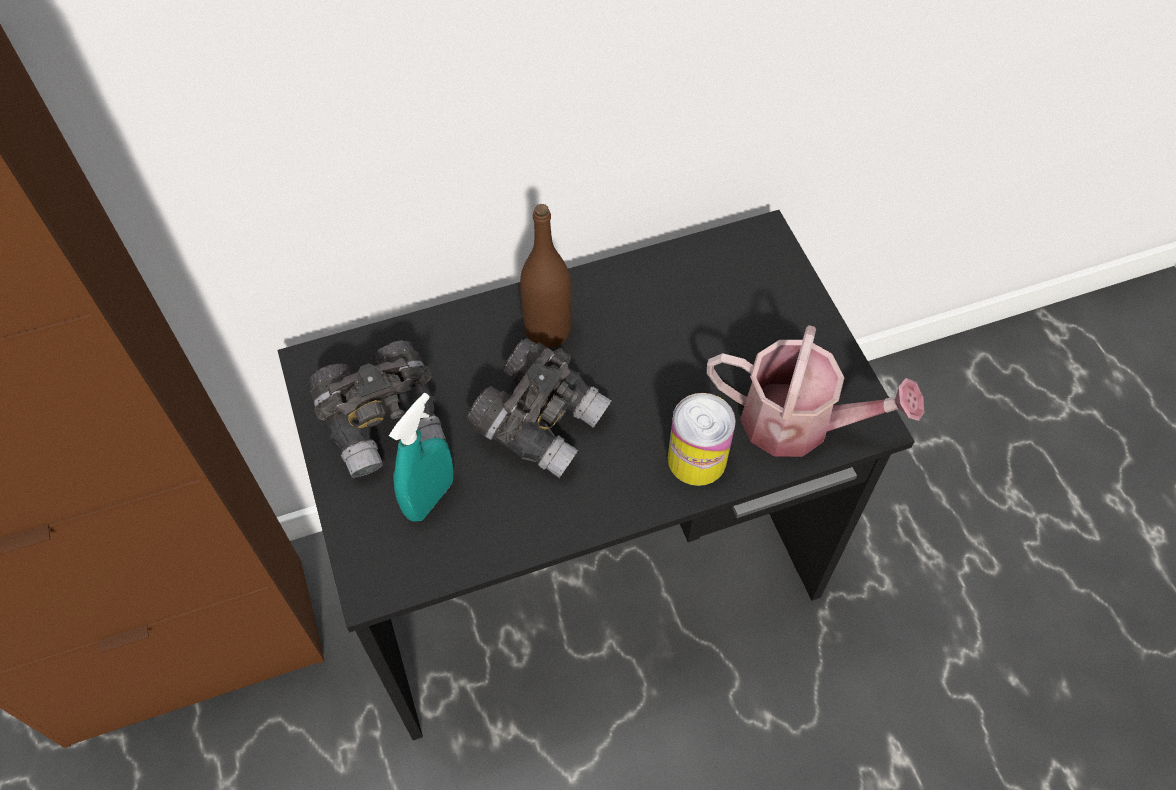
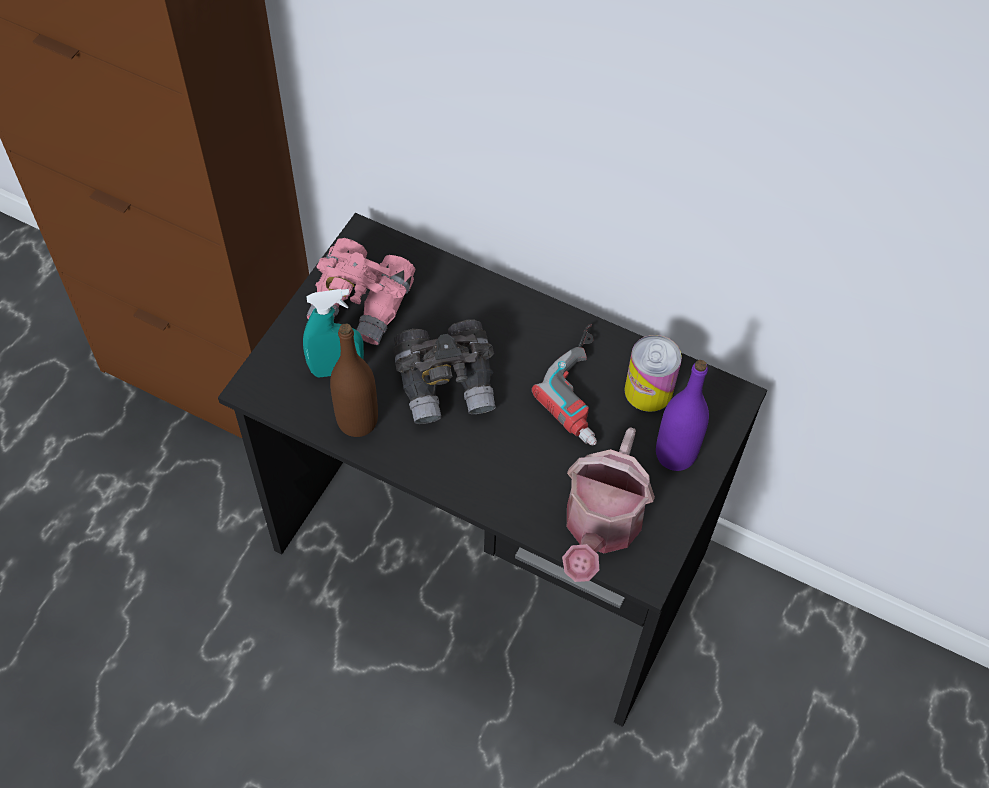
camera: 45 degrees right, 0 degrees up
grey binoculars [309,340,446,478] -> pink binoculars [306,238,415,345]
brown bottle [520,204,572,348] -> brown bottle moved to [330,323,378,437]
can [667,393,736,486] -> can moved to [624,335,682,412]
watering can [707,325,924,457] -> watering can turned 45 degrees clockwise [562,427,655,582]
none -> power drill [532,324,597,446]
none -> purple bottle [656,360,709,471]

